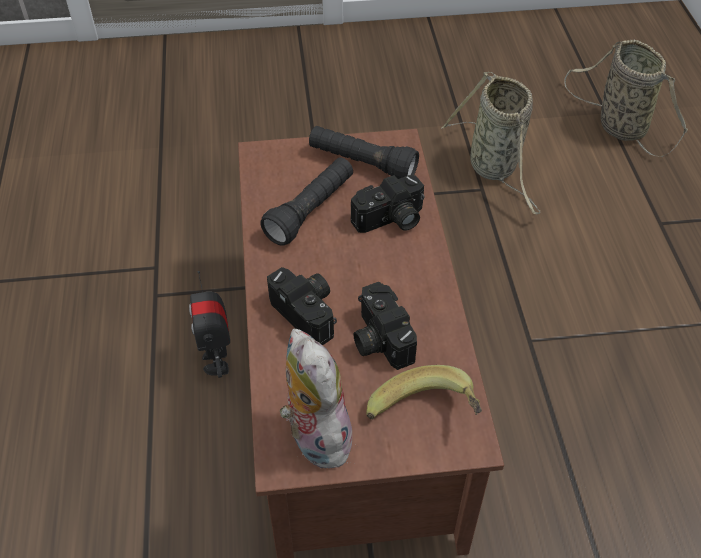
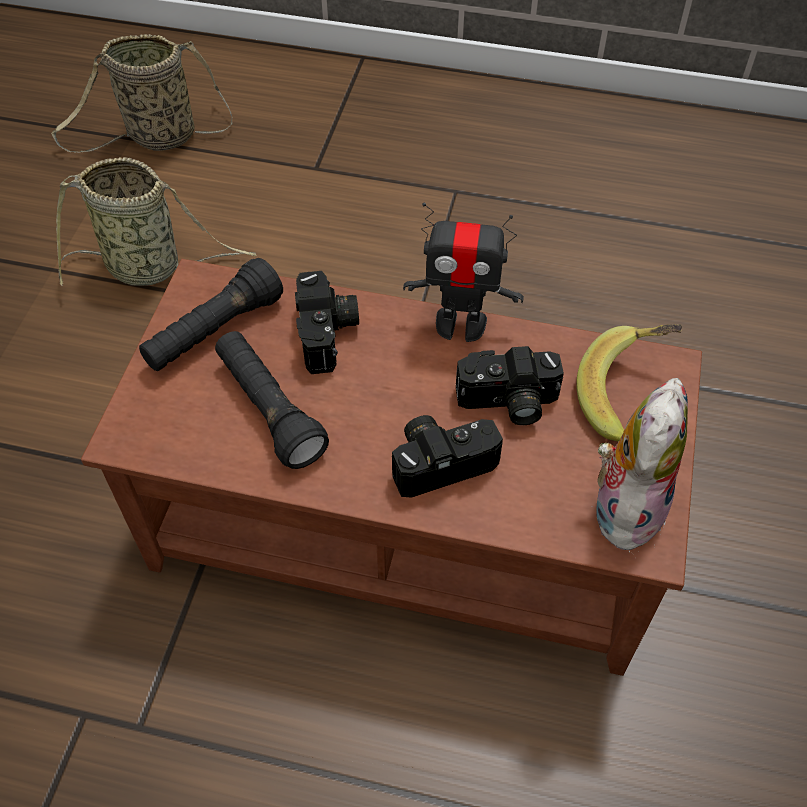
camera: 70 degrees left, 5 degrees up
toy robot [189,271,230,378] -> toy robot moved to [403,202,524,342]
plush toy [280,329,356,468] -> plush toy turned 120 degrees clockwise [591,378,688,552]

